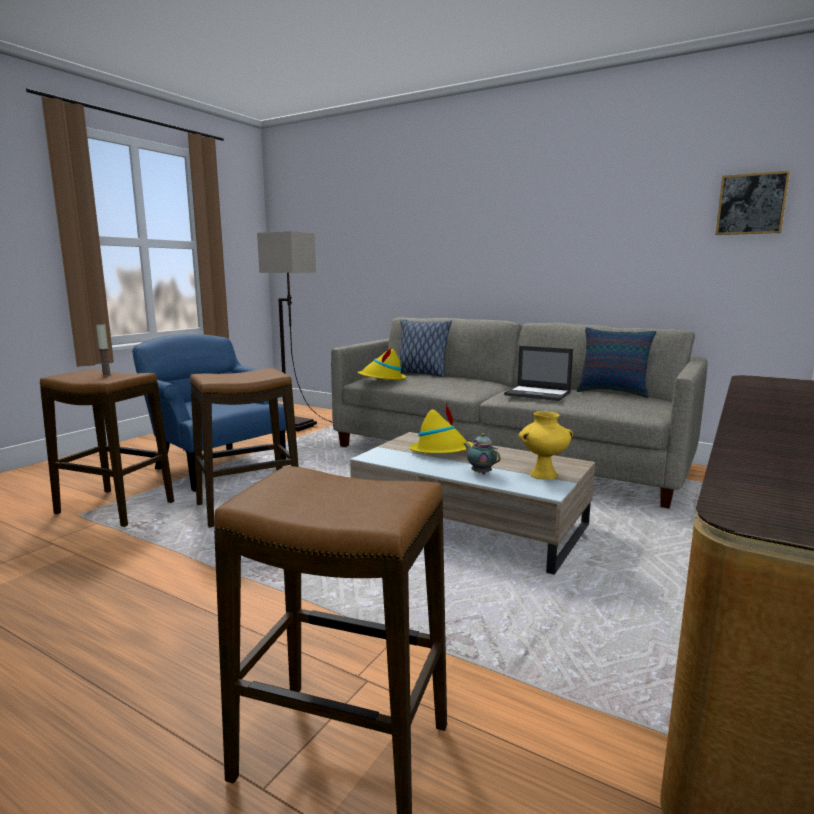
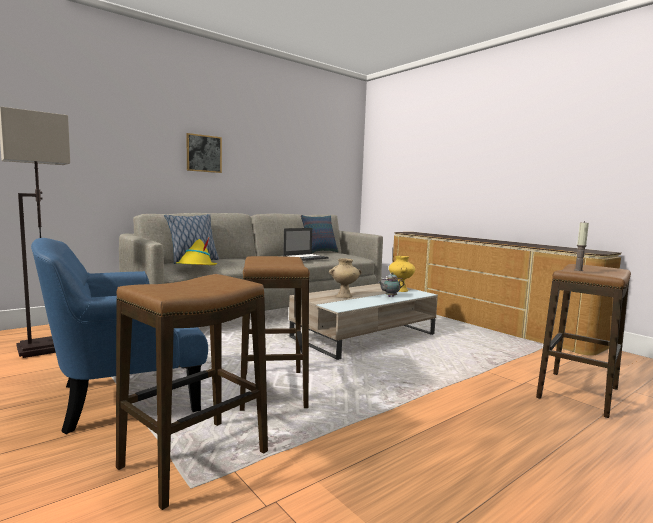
camera: 70 degrees left, 5 degrees down
candle [96,323,112,376] -> candle moved to [574,221,589,271]
yellow hat [410,404,473,454] -> beige vase [329,259,362,298]
picture [715,171,790,235] -> picture moved to [186,133,222,173]

